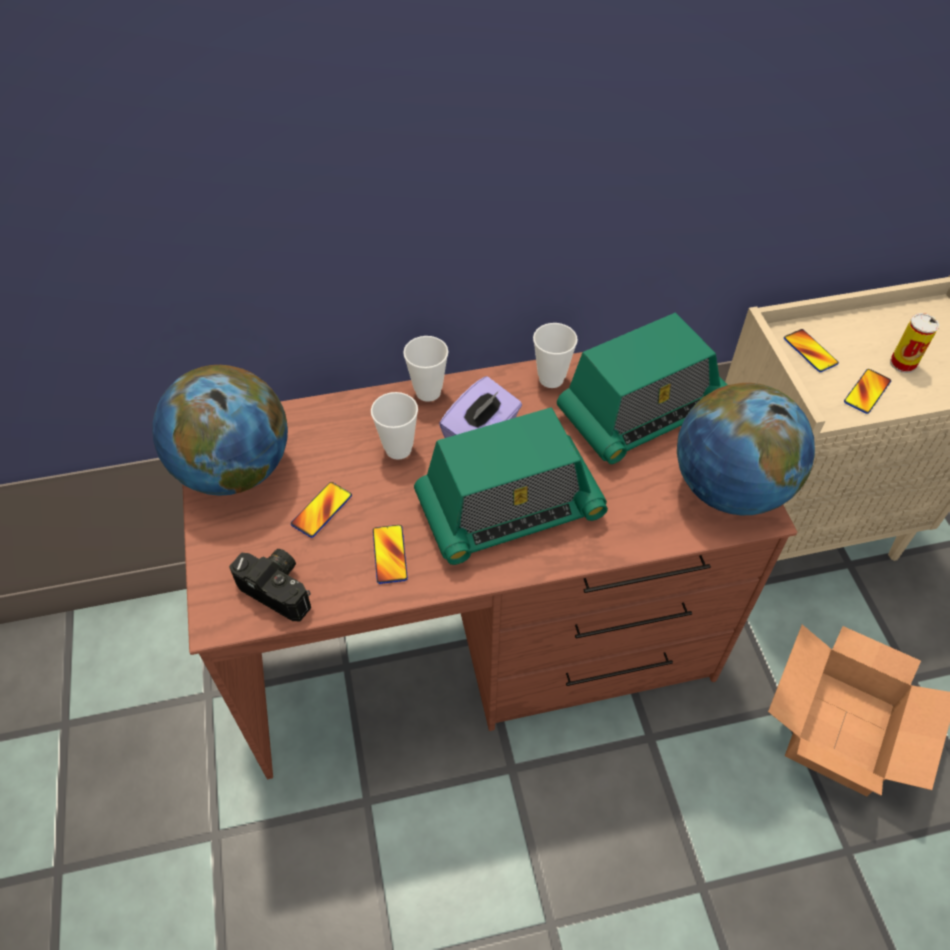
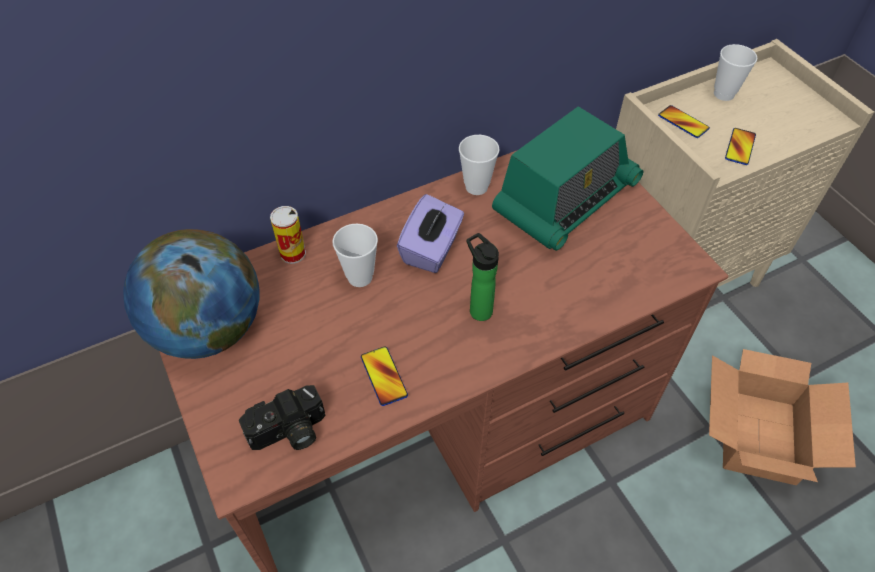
camera: 15 degrees left, 0 degrees up
camera [229,549,311,621] -> camera turned 135 degrees clockwise [239,385,326,450]
phone [291,482,352,538] -> none
cup [403,336,448,402] -> cup moved to [714,44,757,101]
radio [414,407,608,565] -> bottle [467,233,499,321]
globe [677,383,815,515] -> none
can [890,313,939,373] -> can moved to [270,206,306,264]

